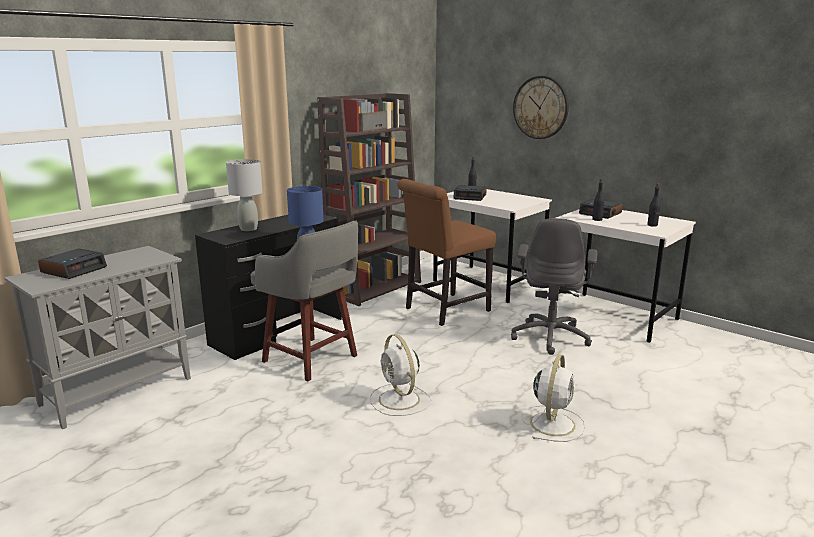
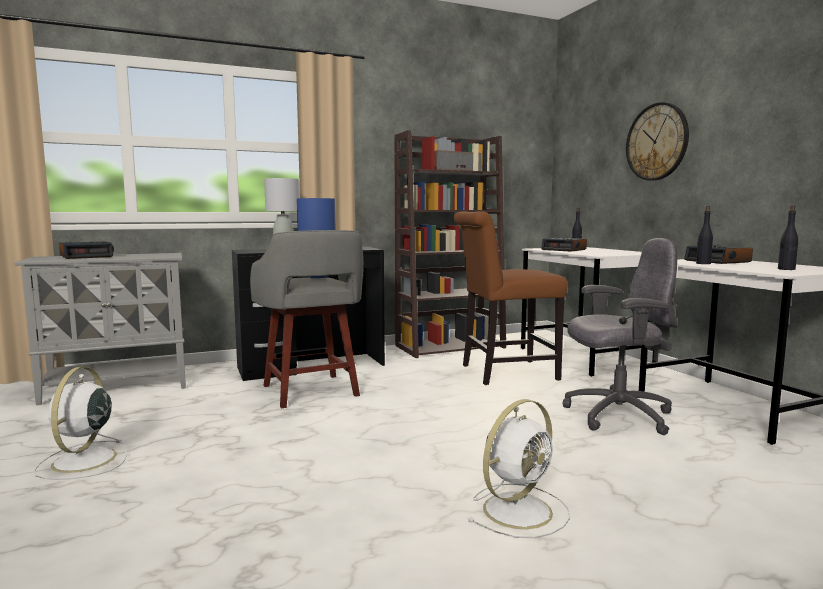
camera: 25 degrees right, 10 degrees down
white fan [370,334,432,416] -> white fan moved to [34,367,127,480]
grey office chair [511,218,597,355] -> grey office chair turned 135 degrees counterclockwise [562,238,678,435]

